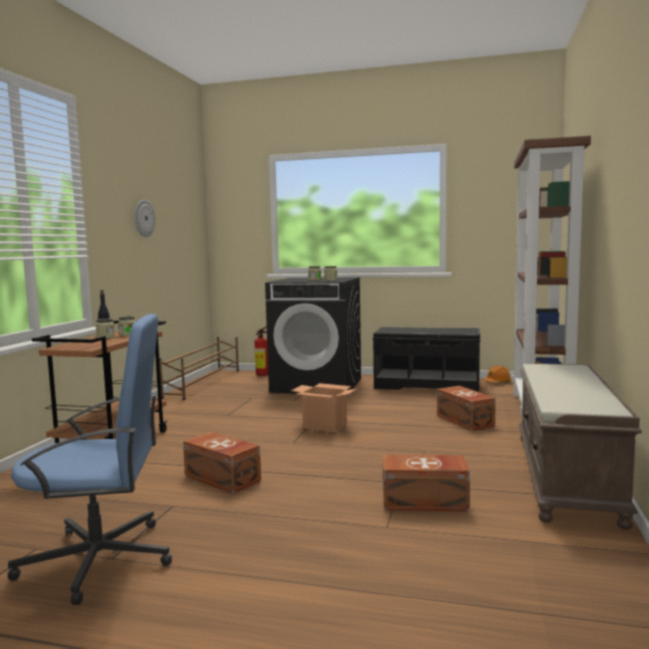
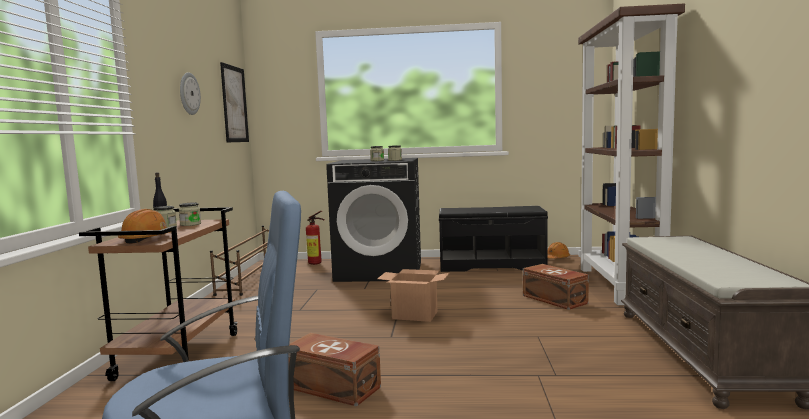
camera: 10 degrees left, 0 degrees up
brown storage box [382,455,470,511] -> none
none -> orange hard hat [118,209,170,244]
none -> picture [220,62,249,142]

